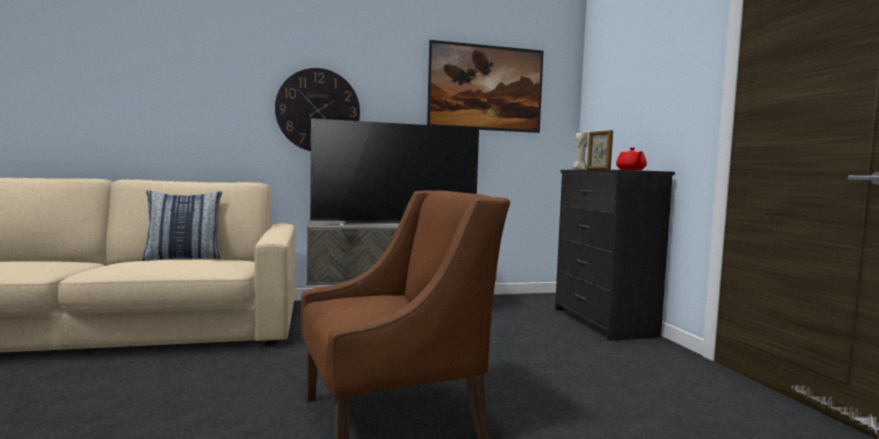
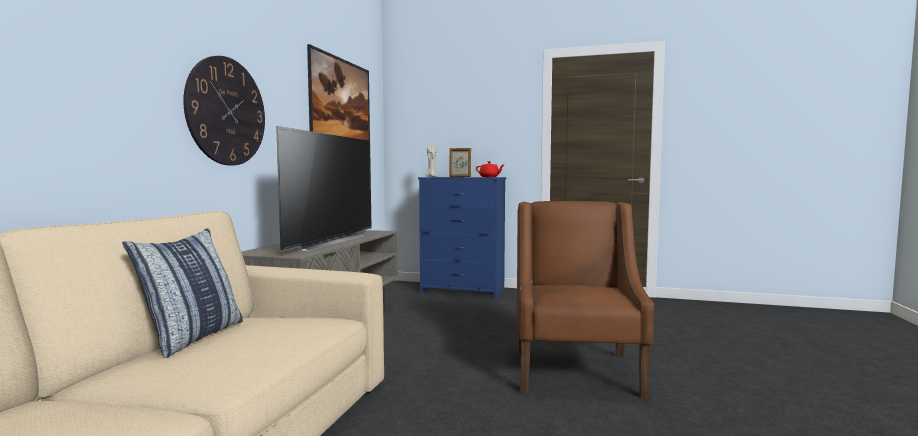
camera: 60 degrees left, 0 degrees up
black dresser [555,170,675,341] -> blue dresser [418,177,506,298]

